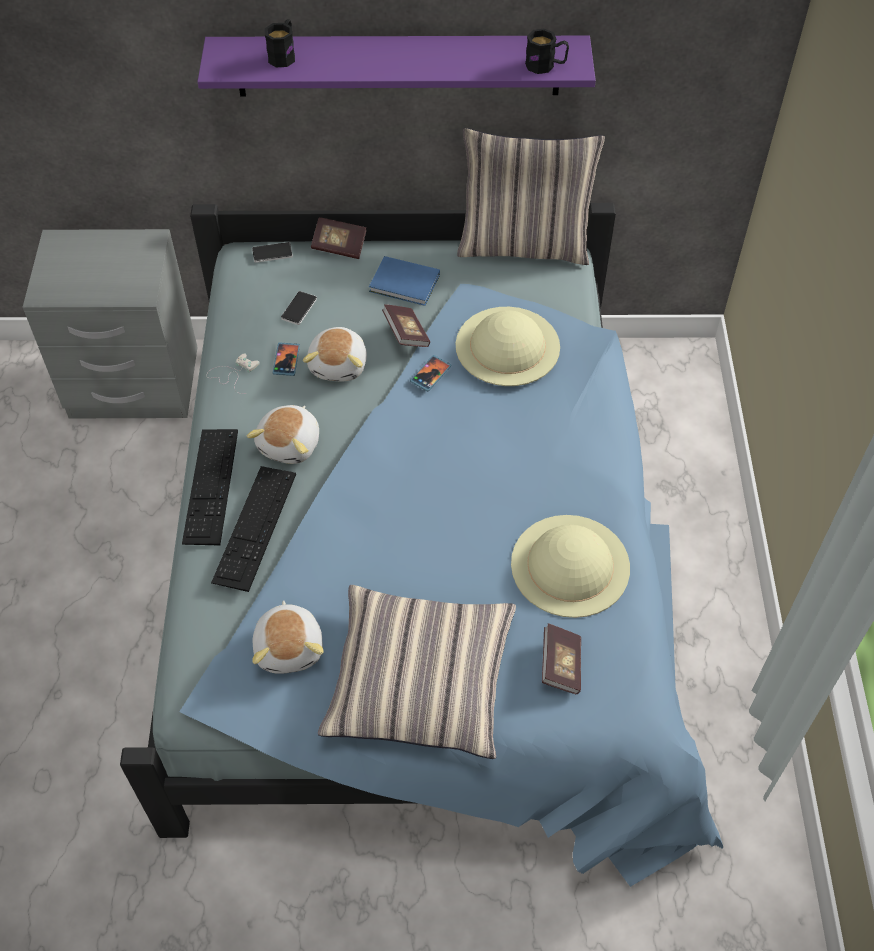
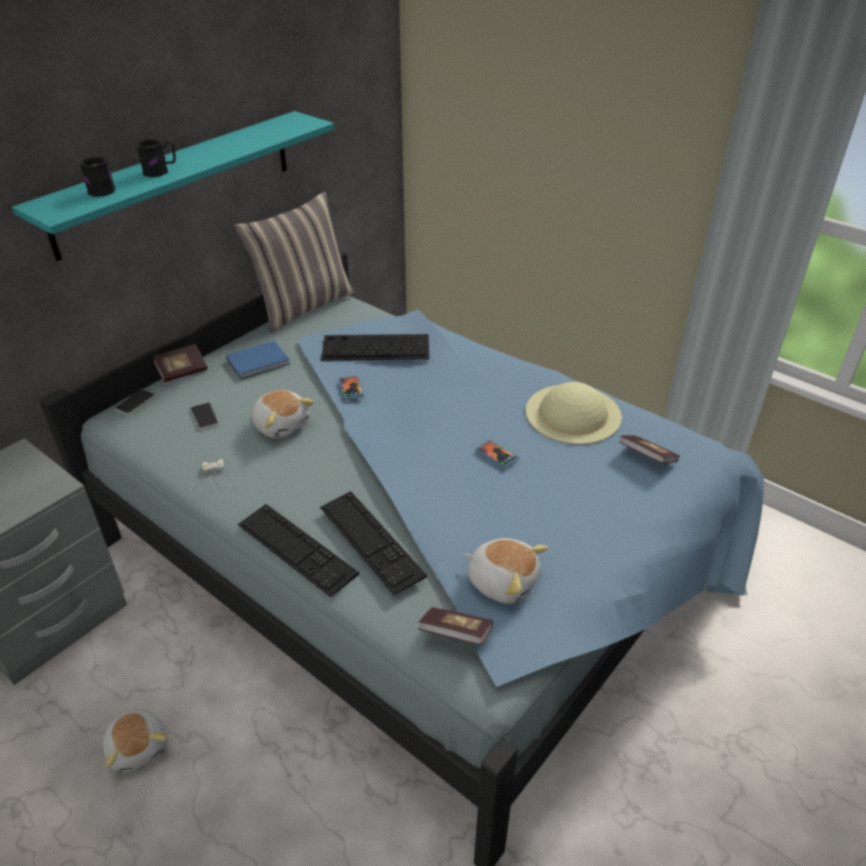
camera: 50 degrees left, 15 degrees down
purple shelf [197,36,596,96] -> turquoise shelf [12,111,334,261]
plush toy [247,405,319,464] -> plush toy moved to [103,709,167,773]
phone [273,342,300,376] -> phone moved to [476,440,519,468]
pillow [318,585,516,759] -> none
book [382,304,430,347] -> book moved to [419,607,493,645]
beige hat [456,307,560,386] -> keyboard [321,334,429,361]
black mug [525,28,569,74] -> black mug moved to [136,139,176,177]

